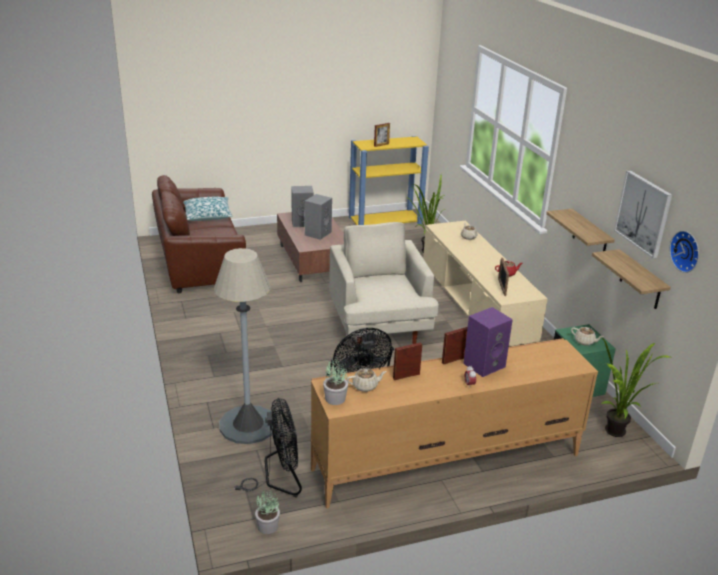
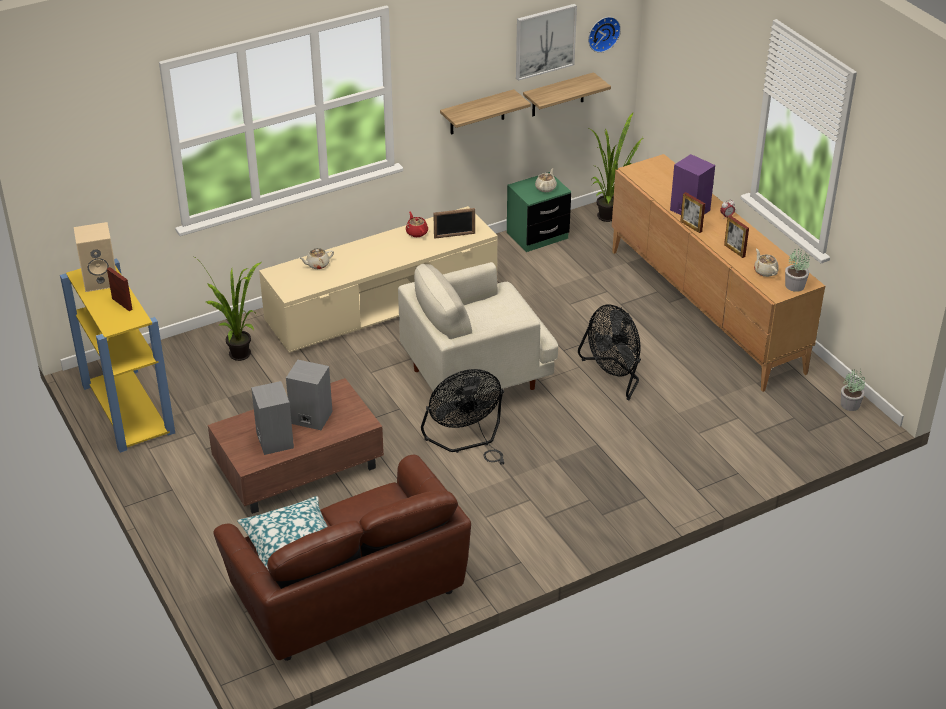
camera: 100 degrees left, 10 degrees up
grey floor lamp [214,248,277,444] -> none
black fan [235,398,302,498] -> black fan moved to [421,369,504,464]
none -> beige speaker [74,222,116,292]

